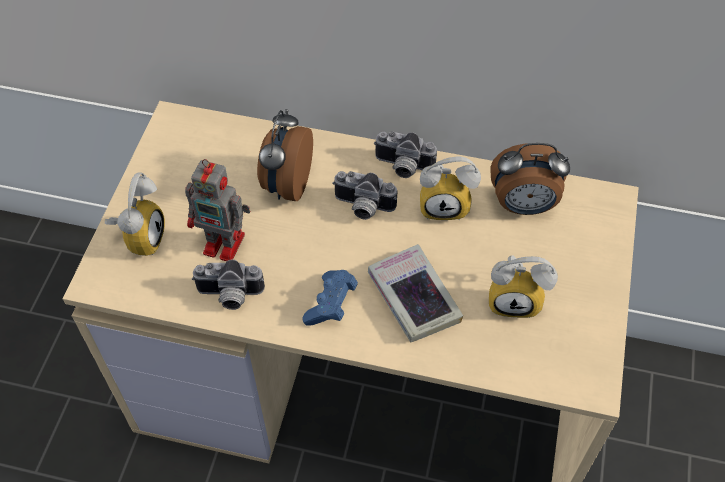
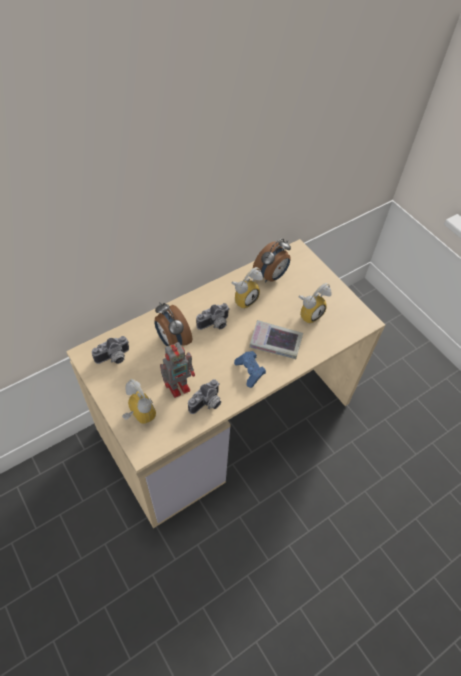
camera: 50 degrees left, 0 degrees up
camera [374,131,437,178] -> camera moved to [92,336,129,364]

